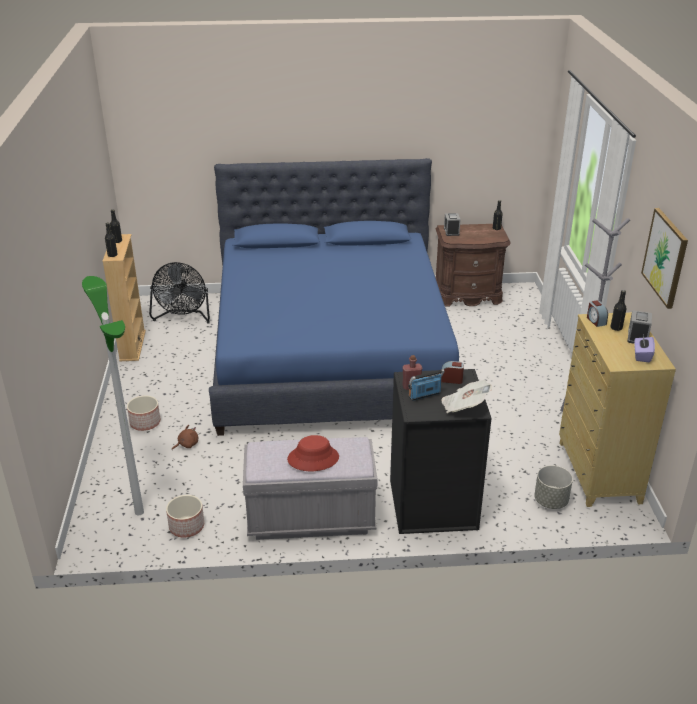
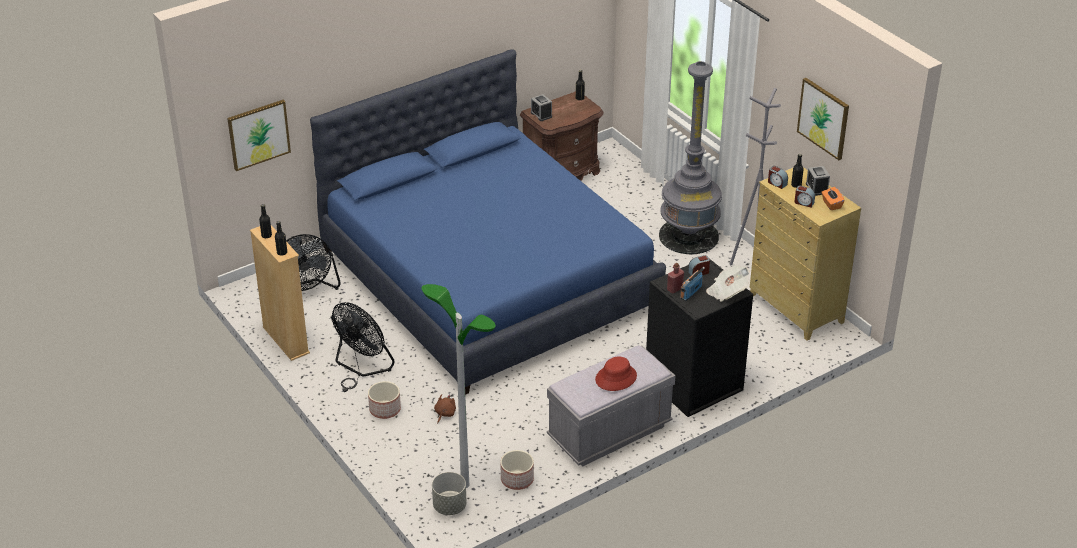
camera: 30 degrees left, 5 degrees up
grey planter [534,465,573,509] -> grey planter moved to [432,472,467,515]
purple tissue box [634,334,655,362] -> orange tissue box [822,187,845,210]
none -> picture [227,100,291,171]
none -> black fan [330,302,395,393]
none -> grey floor lamp [659,61,722,254]
none -> alarm clock [794,186,815,208]

